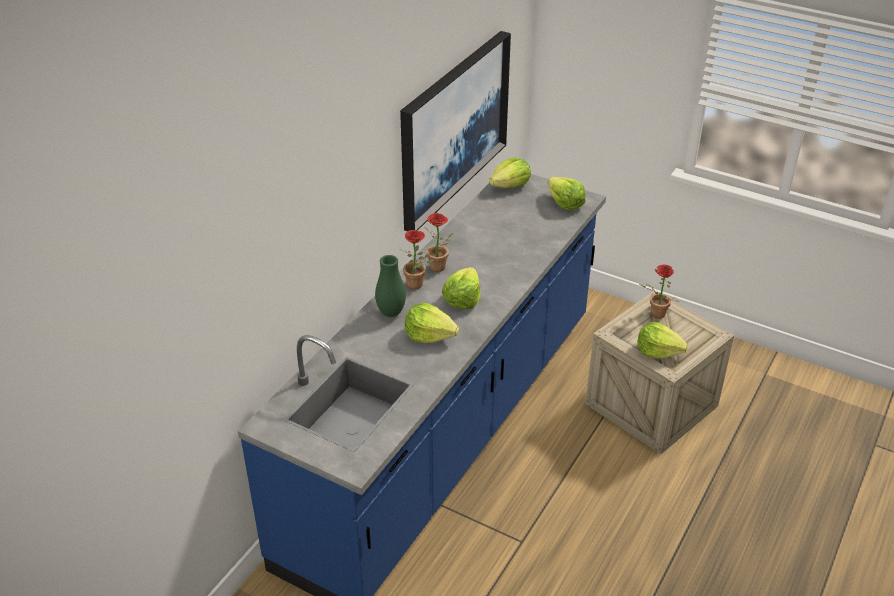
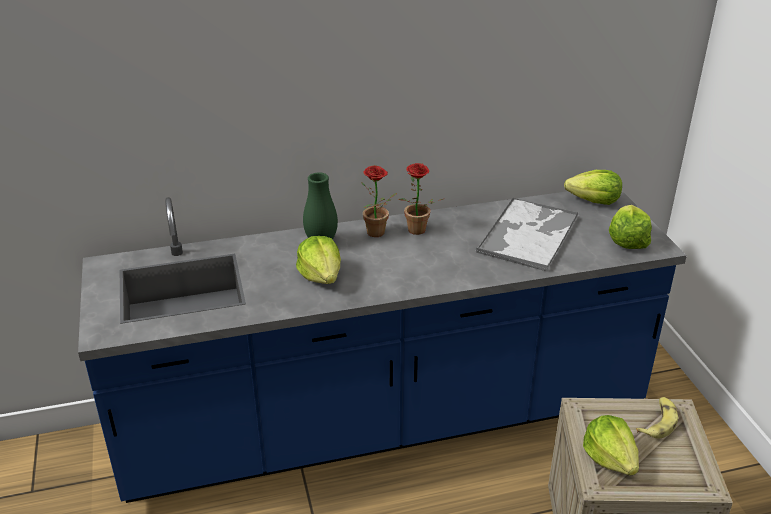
camera: 45 degrees right, 5 degrees down
picture [400,31,511,231] -> none
lettuce [442,267,480,309] -> none
potted plant [639,265,679,319] -> banana [636,397,678,438]
none -> tray [476,197,579,272]

